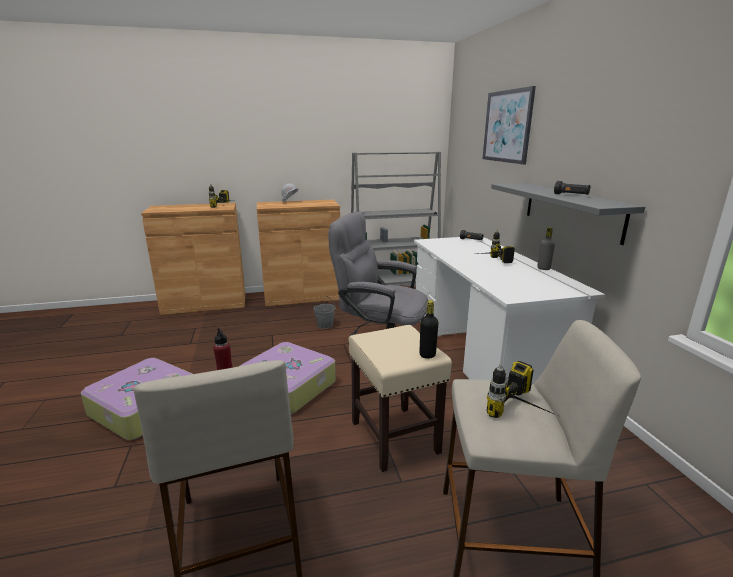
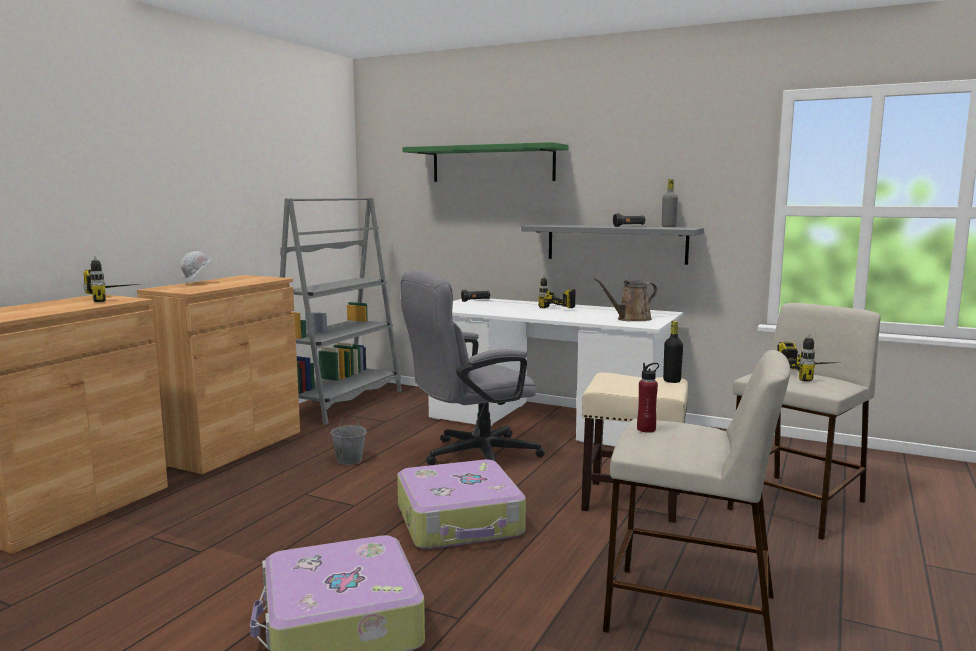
camera: 50 degrees left, 10 degrees down
picture [483,86,536,165] -> green shelf [403,142,568,182]
grey bottle [537,227,555,270] -> grey bottle moved to [662,179,678,227]
none -> brown watering can [594,278,658,321]

